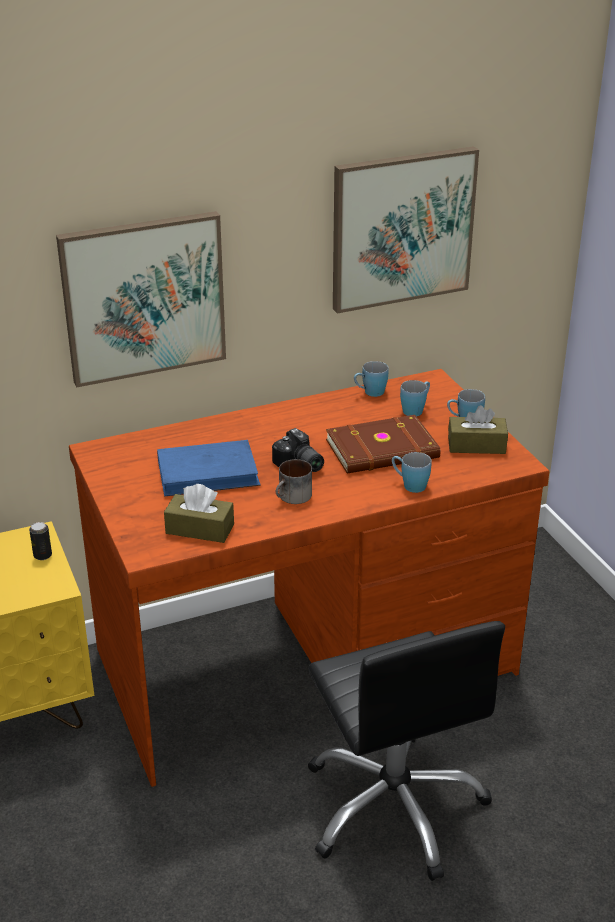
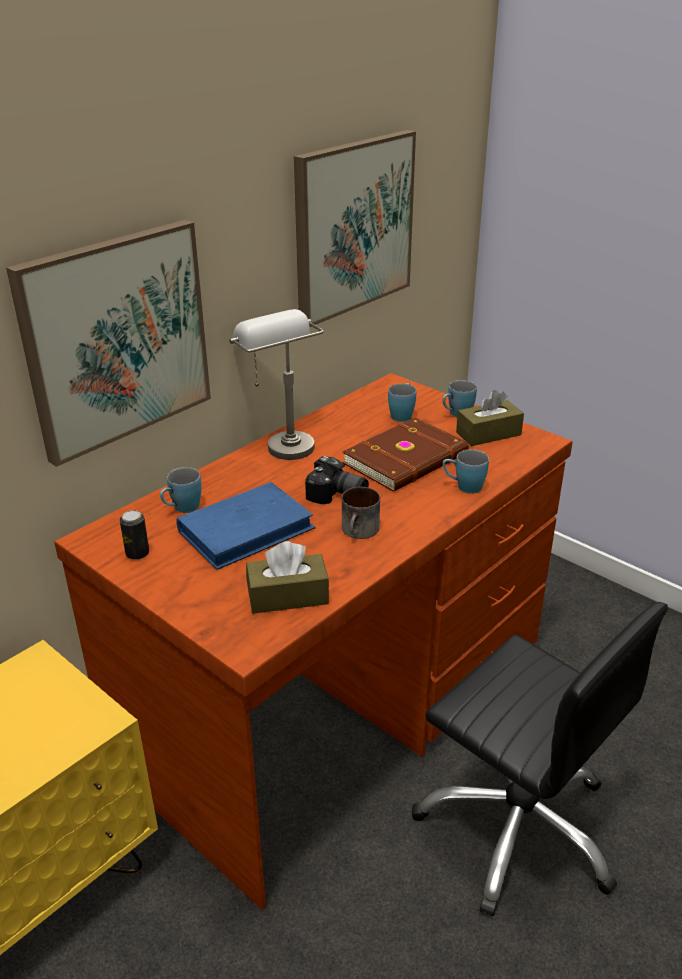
camera: 25 degrees left, 0 degrees up
can [29,522,52,560] -> can moved to [120,510,149,560]
blue mug [354,361,389,397] -> blue mug moved to [160,467,202,513]
none -> grey table lamp [229,309,324,460]

